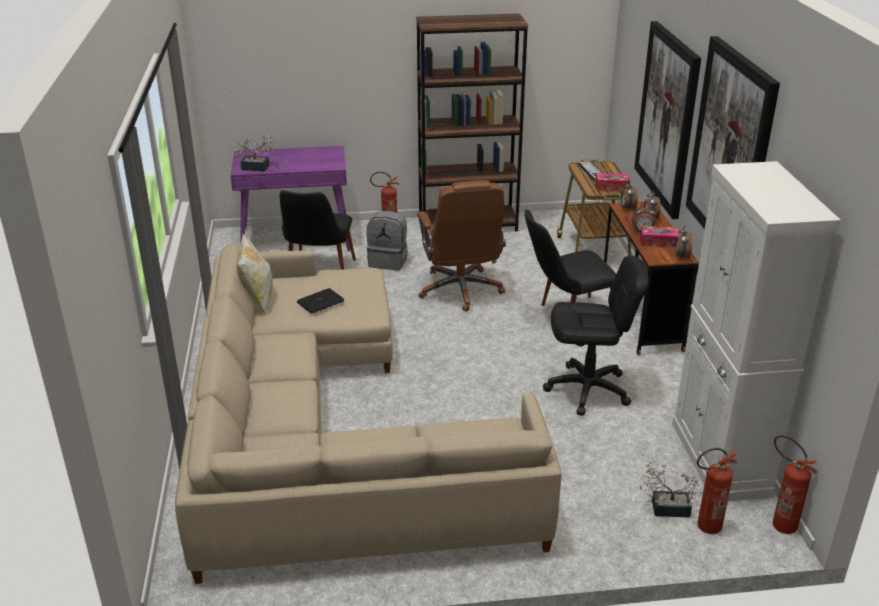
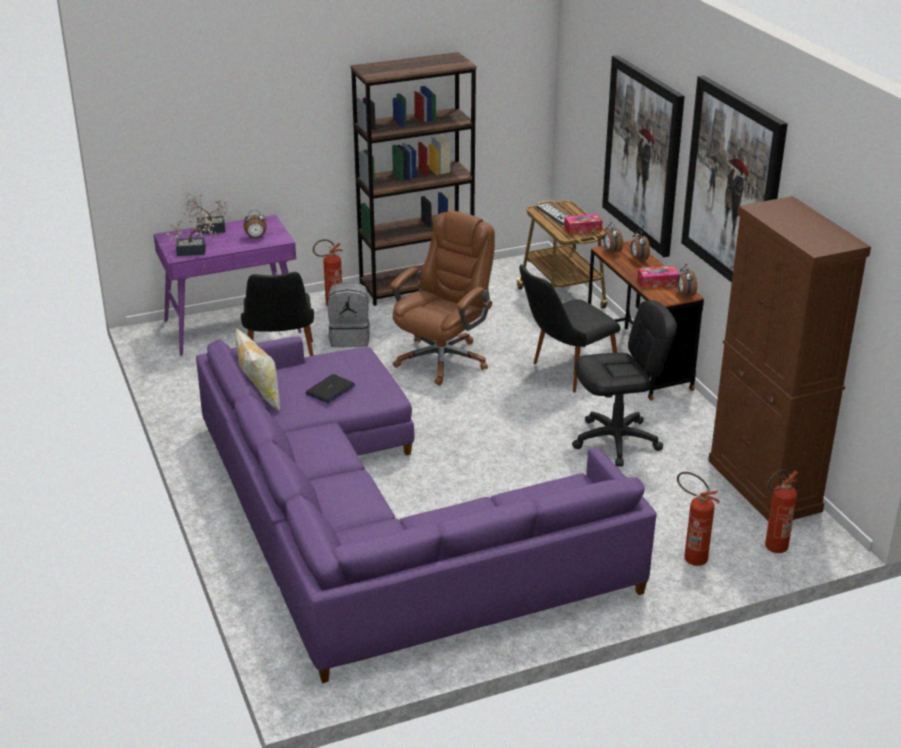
camera: 15 degrees left, 0 degrees up
beige sofa [175,243,562,584] -> purple sofa [196,336,657,683]
brown office chair [417,180,506,312] -> brown office chair turned 120 degrees counterclockwise [390,210,495,386]
alarm clock [632,204,656,232] -> alarm clock moved to [244,210,267,239]
potted plant [639,462,703,518] -> potted plant moved to [183,193,231,234]
white cabinet [672,161,841,501] -> brown cabinet [708,196,871,522]
fire extinguisher [773,435,818,534] -> fire extinguisher moved to [677,472,720,566]

